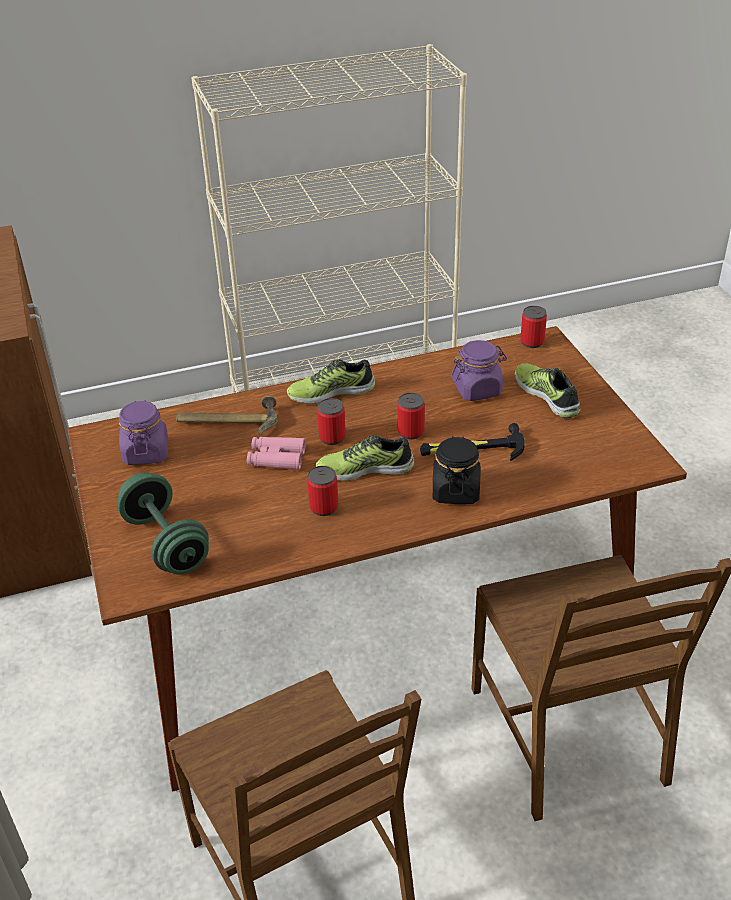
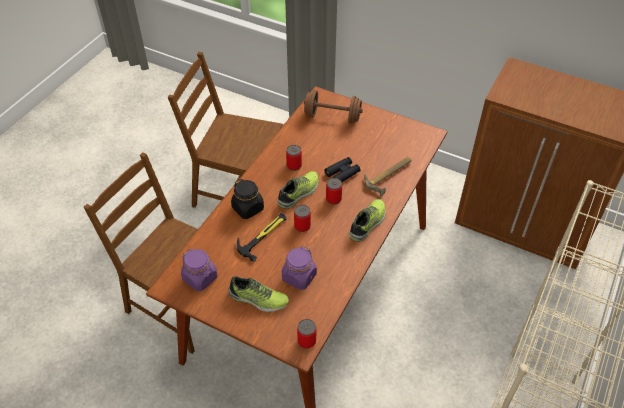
camera: 135 degrees right, 10 degrees up
green dumbbell [117,473,209,574] -> brown dumbbell [304,90,363,124]
purple jar [119,400,168,465] -> purple jar moved to [181,249,217,291]
pink binoculars [247,437,305,470] -> black binoculars [324,157,361,182]

